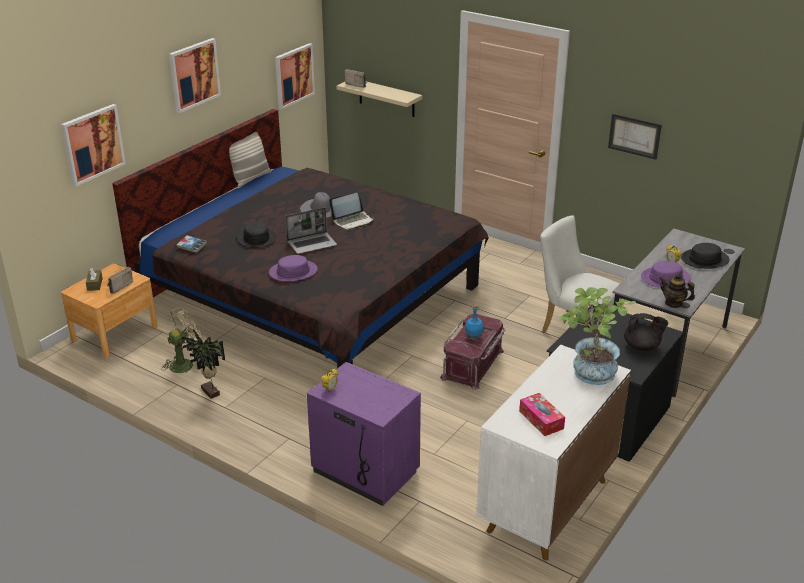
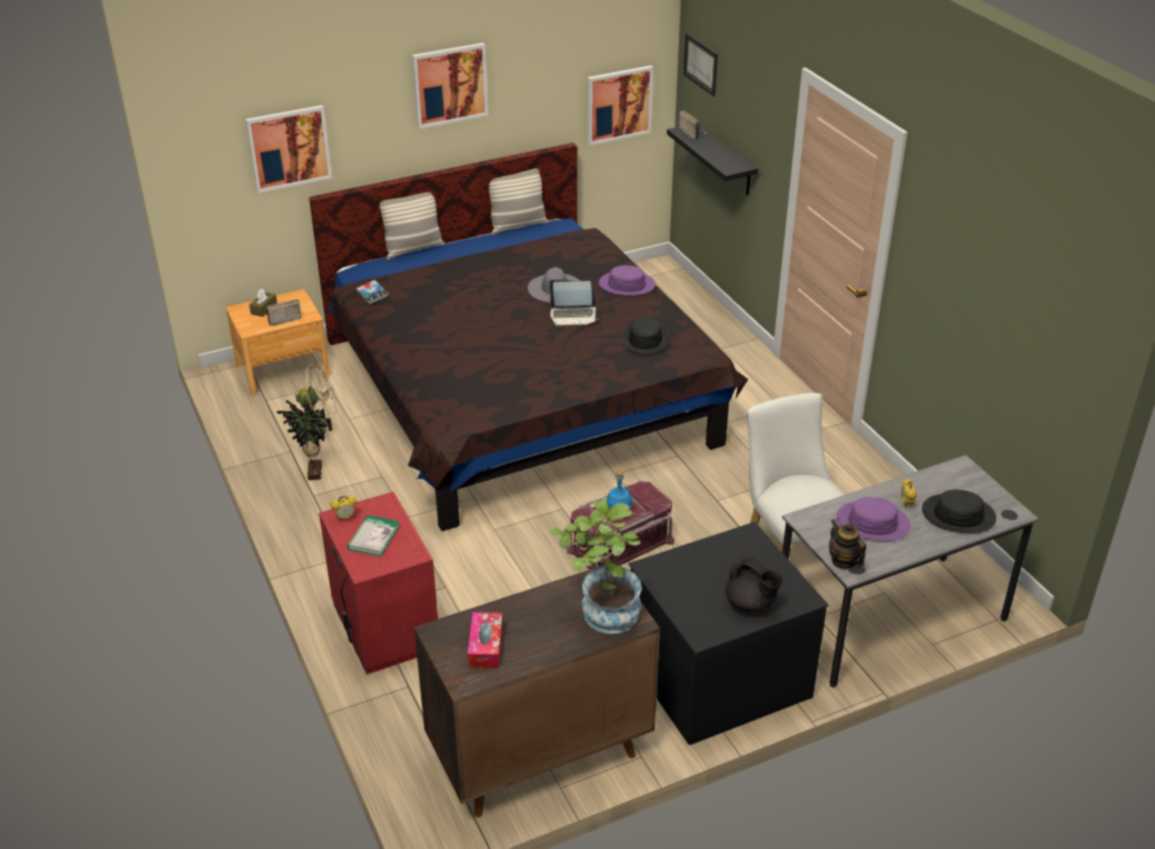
camera: 30 degrees right, 5 degrees up
black hat [237,222,276,248] -> black hat moved to [621,317,670,354]
purple hat [269,255,318,282] -> purple hat moved to [599,265,655,296]
laptop [285,207,337,254] -> none
purple nightstand [307,362,421,506] -> red nightstand [319,491,438,674]
beige shelf [337,82,422,117] -> black shelf [667,125,758,195]
white cabinet [476,345,631,560] -> brown cabinet [414,565,660,817]
picture [608,114,662,160] -> picture moved to [683,33,718,97]
none -> book [347,515,400,557]
none -> pillow [379,192,445,260]

